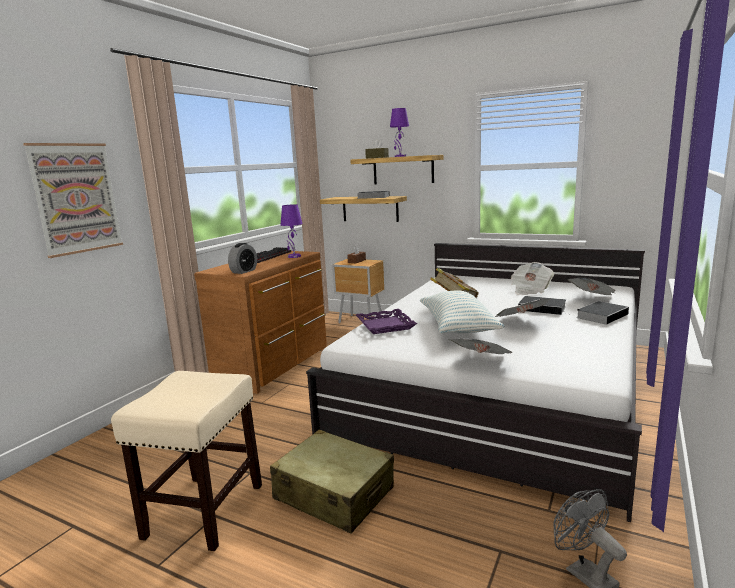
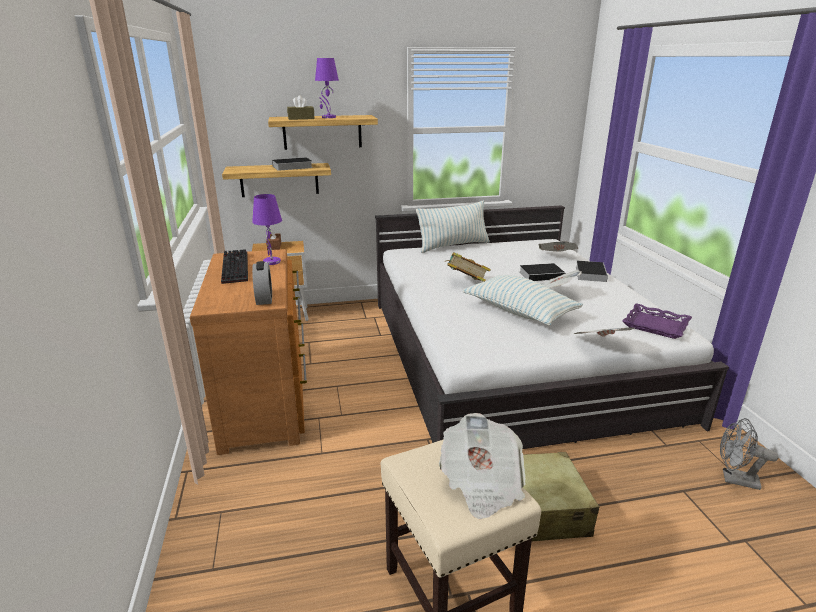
camera: 40 degrees left, 10 degrees up
picture [23,143,123,258] -> none
purple tray [356,309,417,334] -> purple tray moved to [622,304,692,339]
newspaper [511,262,554,295] -> newspaper moved to [439,413,526,519]
none -> pillow [416,201,490,253]

